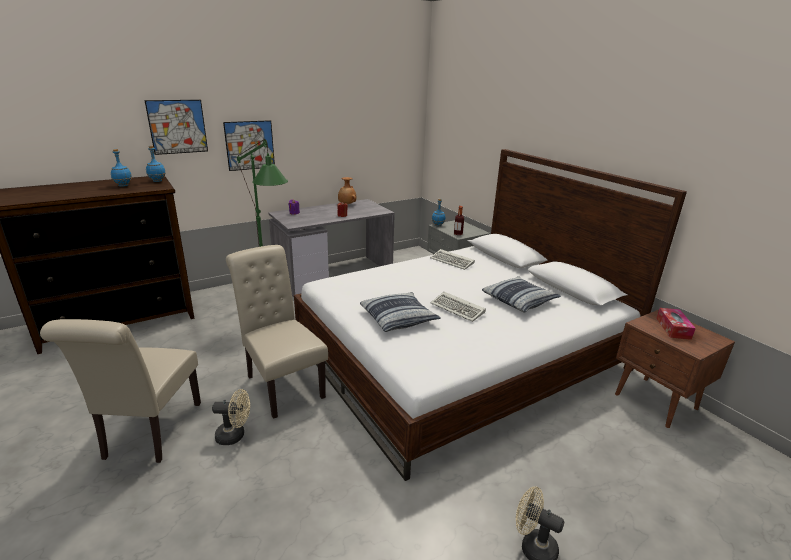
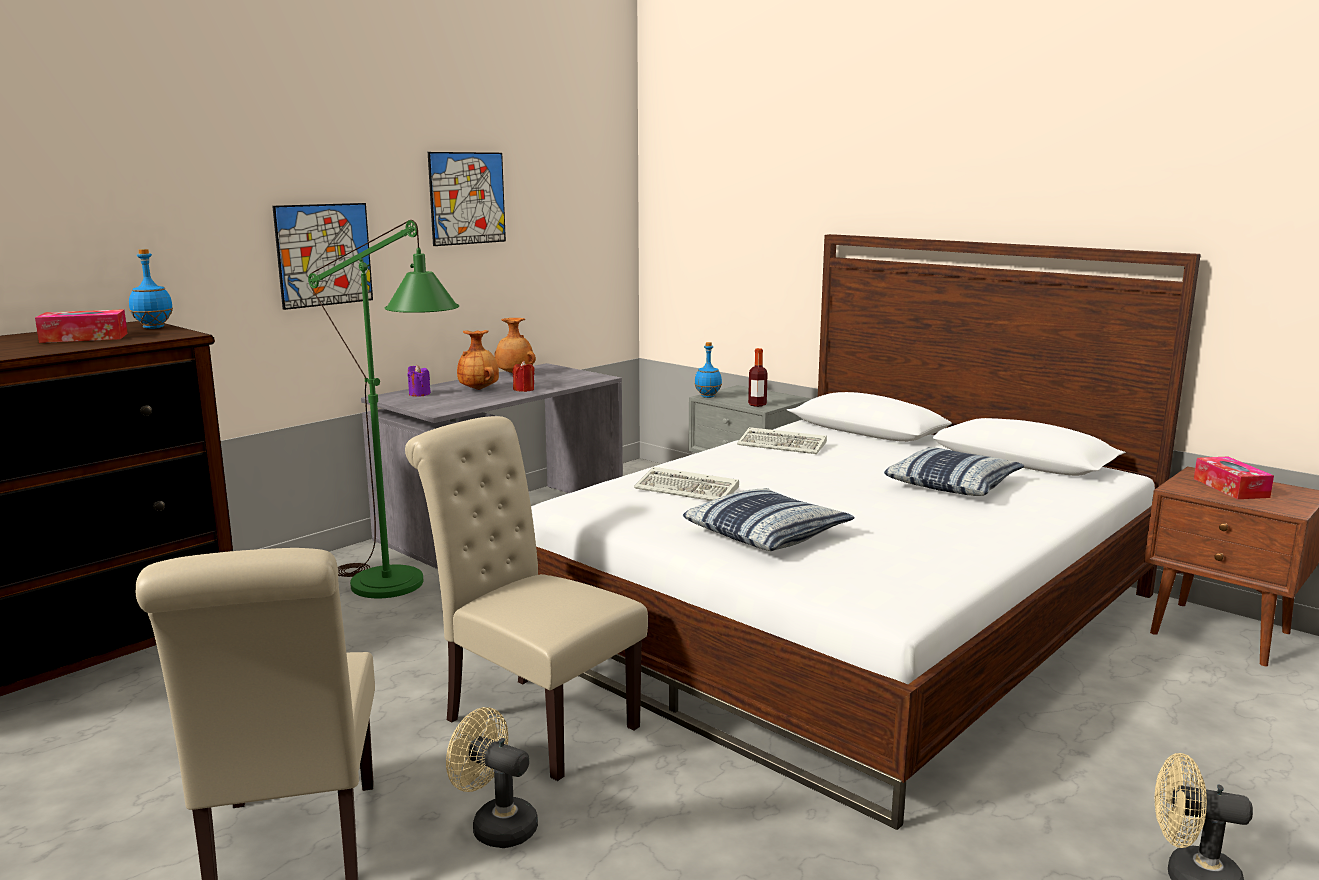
camera: 15 degrees left, 10 degrees down
blue bottle [111,149,132,187] -> tissue box [35,309,128,343]
picture [145,100,208,155] -> picture moved to [428,152,506,246]
beige fan [212,389,250,445] -> beige fan turned 135 degrees counterclockwise [446,707,538,848]
keyboard [431,292,486,322] -> keyboard moved to [634,467,739,501]
none -> brown vase [457,330,499,390]

